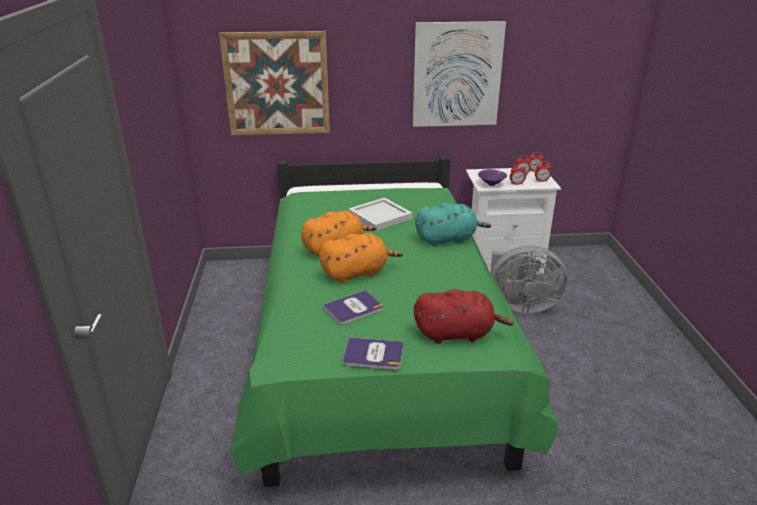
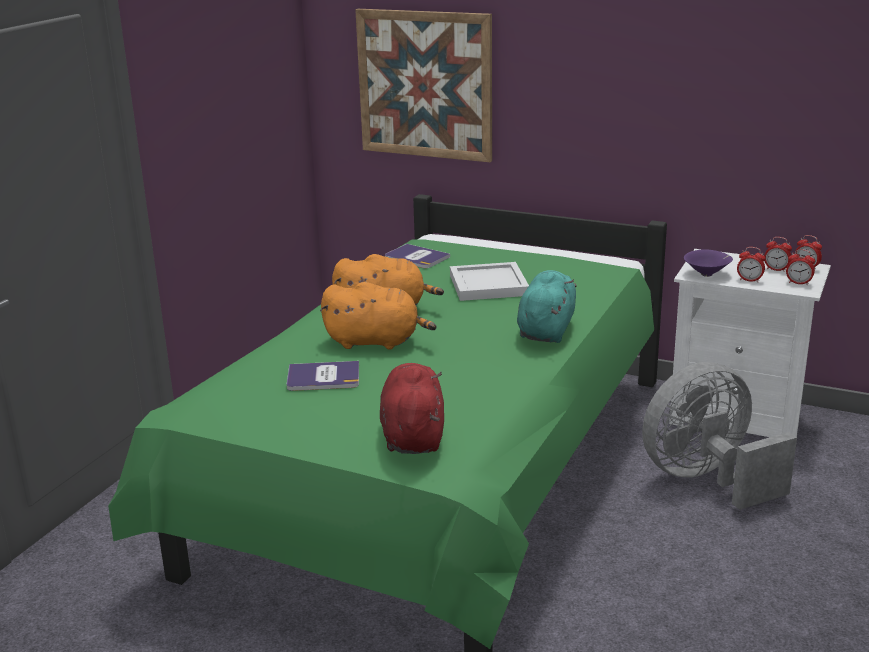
camera: 30 degrees right, 5 degrees down
book [343,337,404,370] -> book moved to [385,244,450,268]
picture [413,21,506,127] -> none
red plush toy [414,290,513,344] -> red plush toy turned 120 degrees counterclockwise [380,363,444,454]
turquoise plush toy [415,203,491,247] -> turquoise plush toy turned 90 degrees counterclockwise [517,270,577,343]
grey fan [490,245,567,313] -> grey fan turned 120 degrees clockwise [642,362,797,510]

